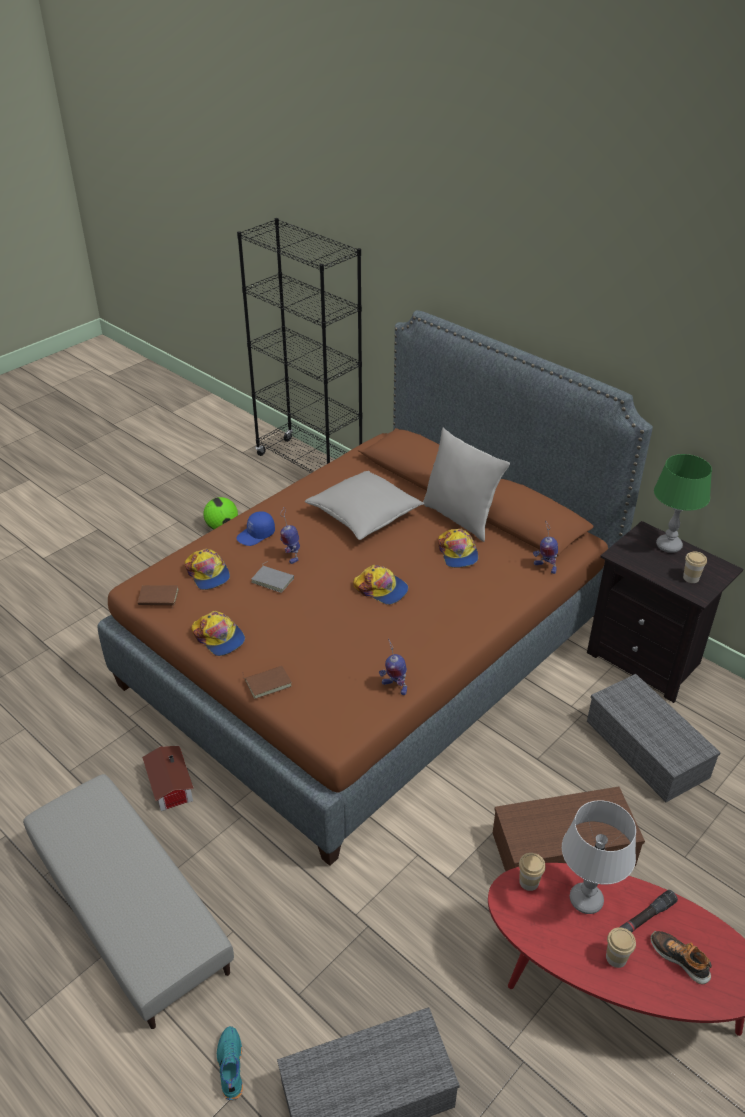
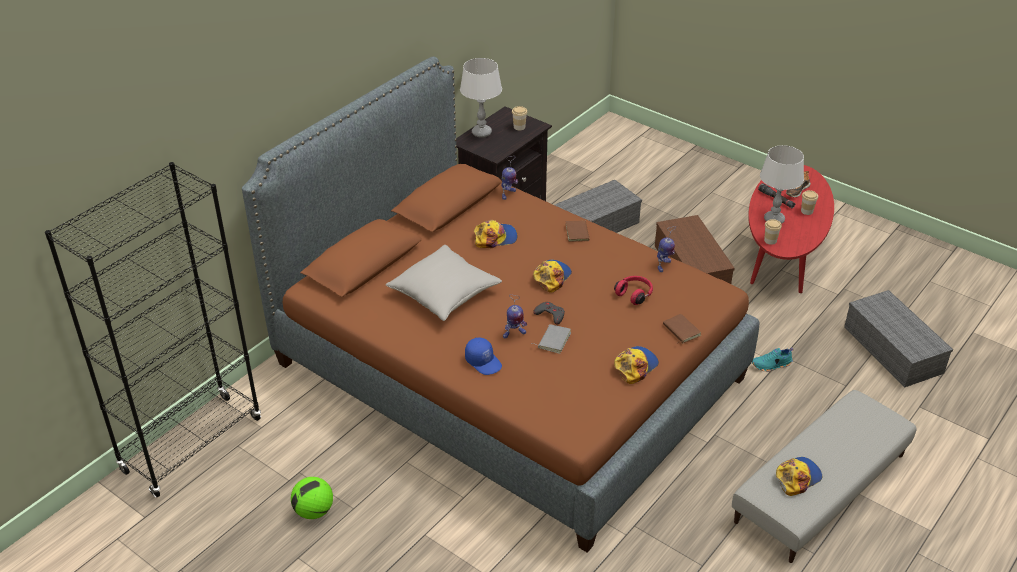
camera: 95 degrees left, 0 degrees up
brown book [138,585,179,609] -> brown book moved to [565,219,592,242]
toy house [142,746,194,811] -> none
cap [185,548,230,590] -> cap moved to [776,457,822,496]
turquoise shoe [217,1026,243,1100] -> turquoise shoe moved to [752,348,794,372]
grey pillow [423,428,510,542] -> none
green table lamp [654,454,712,553] -> grey table lamp [460,58,502,138]
none -> grey game controller [533,302,565,325]
none -> red headphones [614,276,653,305]

